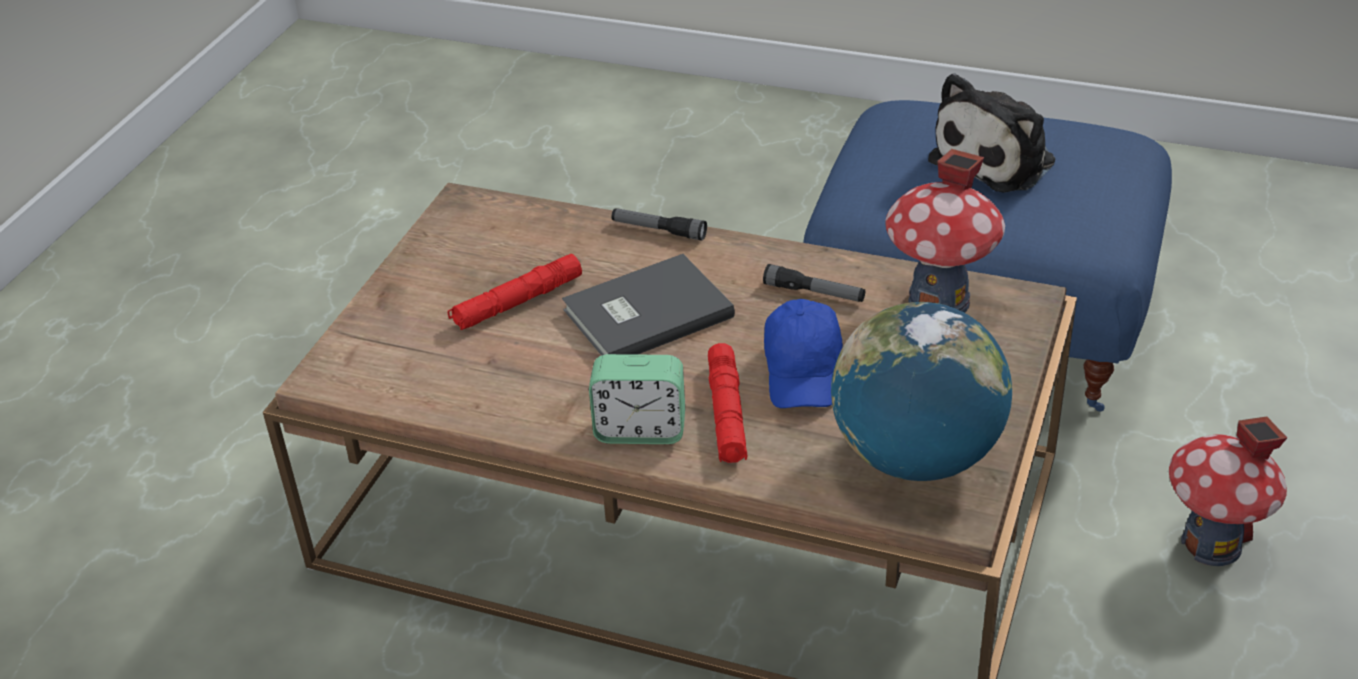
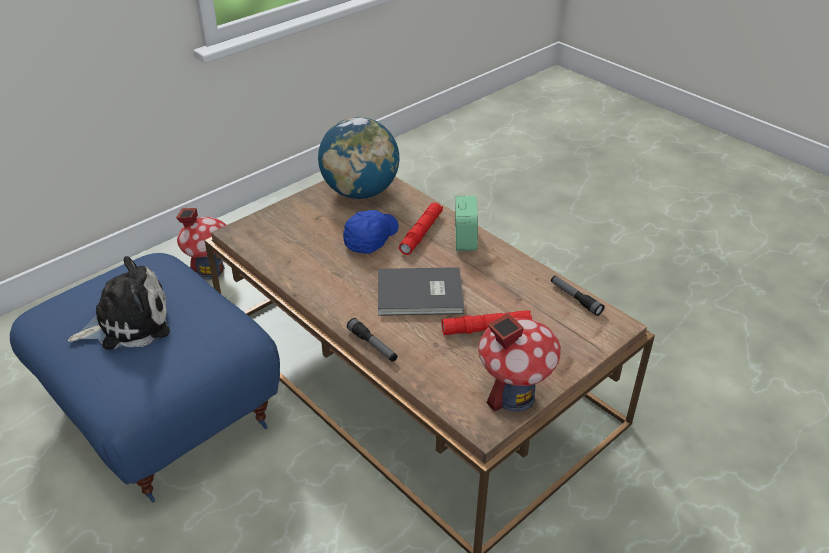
camera: 155 degrees left, 0 degrees up
alarm clock [589,354,685,444] -> alarm clock turned 60 degrees clockwise [455,196,478,251]
flashlight [763,264,865,302] -> flashlight moved to [551,276,604,316]
toy house [885,149,1005,313] -> toy house moved to [478,313,561,412]

